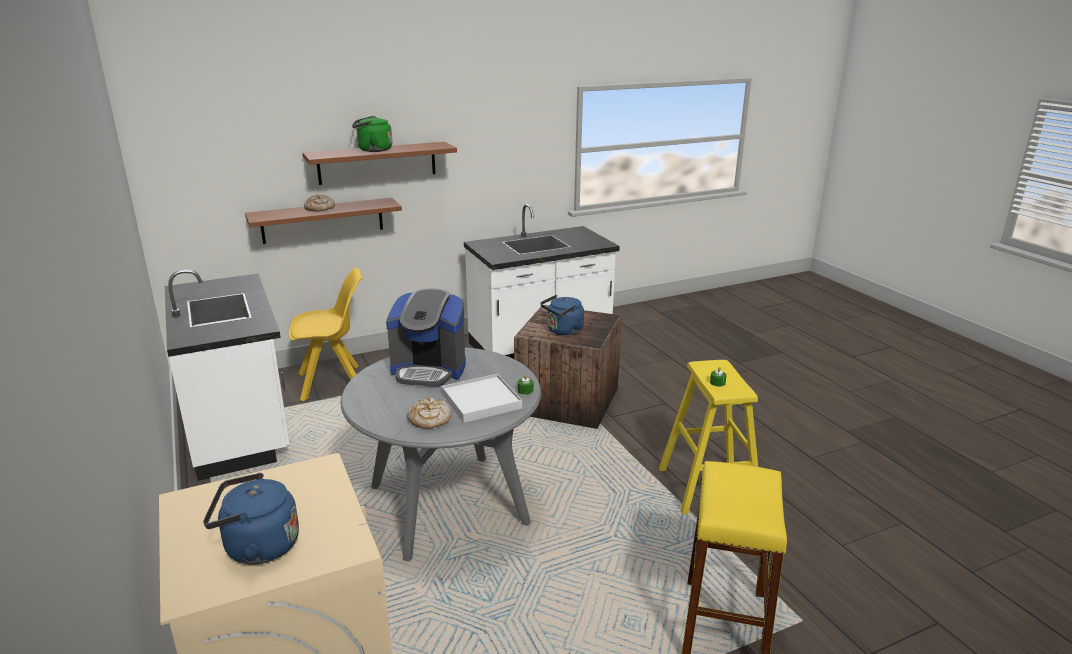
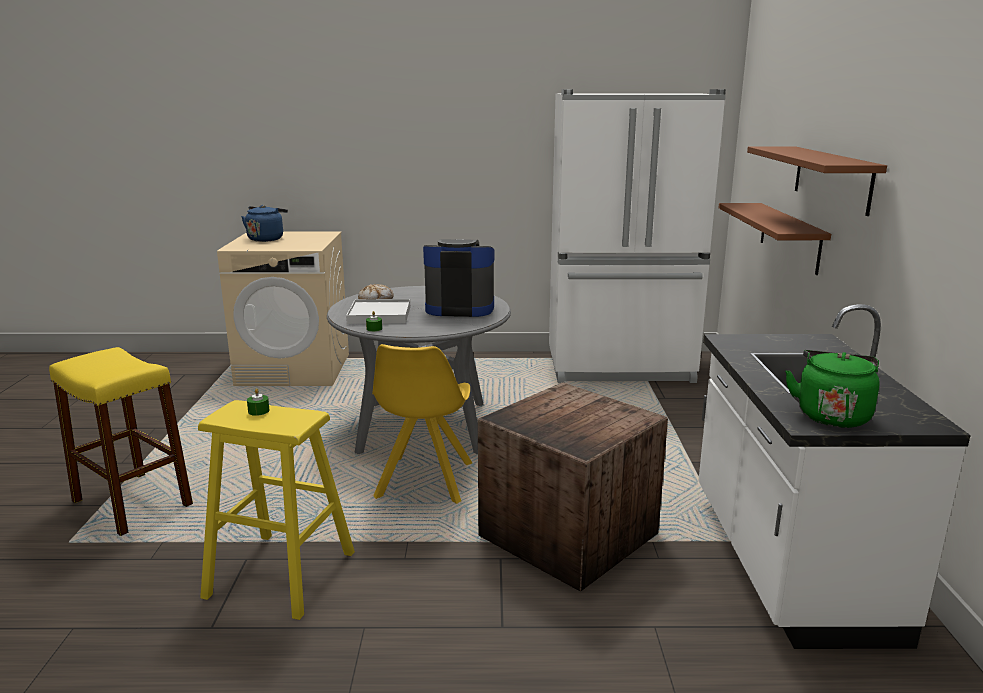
camera: 115 degrees right, 5 degrees down
white counter [165,269,290,481] -> white fridge [549,89,726,383]
yellow chair [289,268,362,401] -> yellow chair moved to [372,344,472,504]
bread [304,194,335,211] -> none
green kettle [352,116,392,152] -> green kettle moved to [785,350,880,428]
coffee machine [386,288,466,387] -> coffee machine turned 60 degrees clockwise [423,239,494,317]
blue kettle [540,295,584,335] -> none

